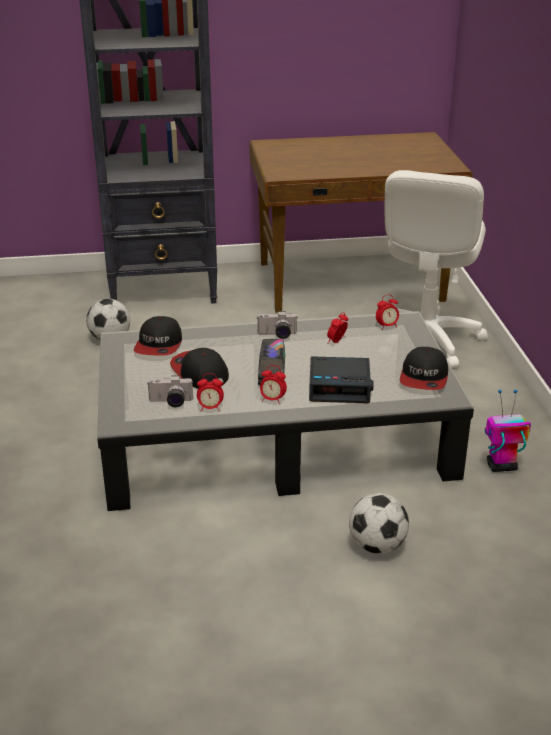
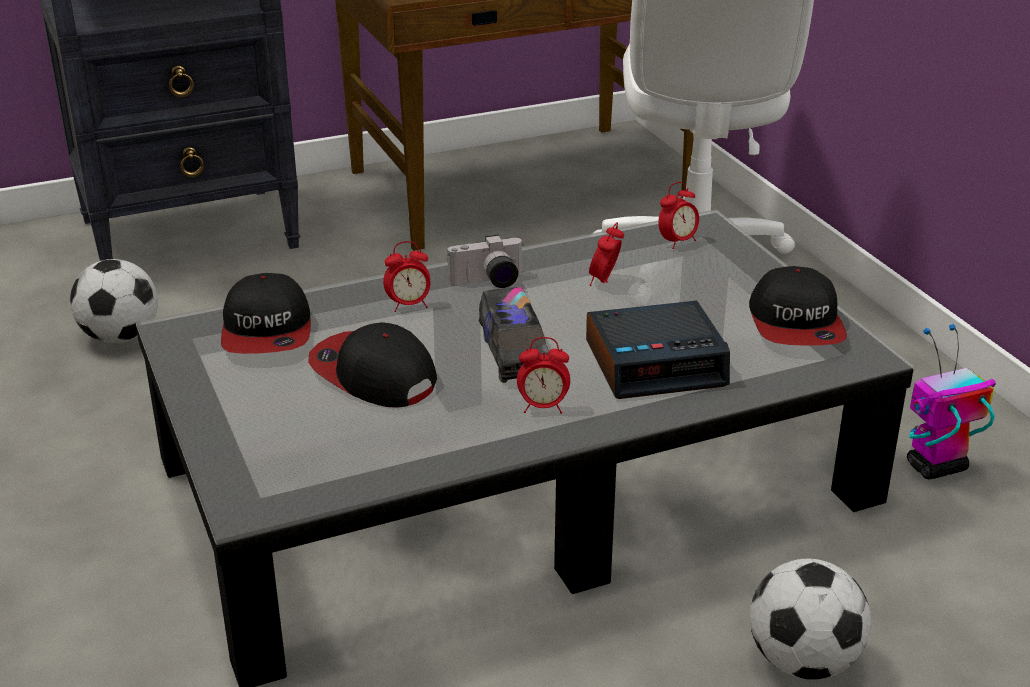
camera: 15 degrees left, 0 degrees up
camera [147,375,193,407] -> none
alarm clock [197,373,224,412] -> alarm clock moved to [383,241,430,312]

